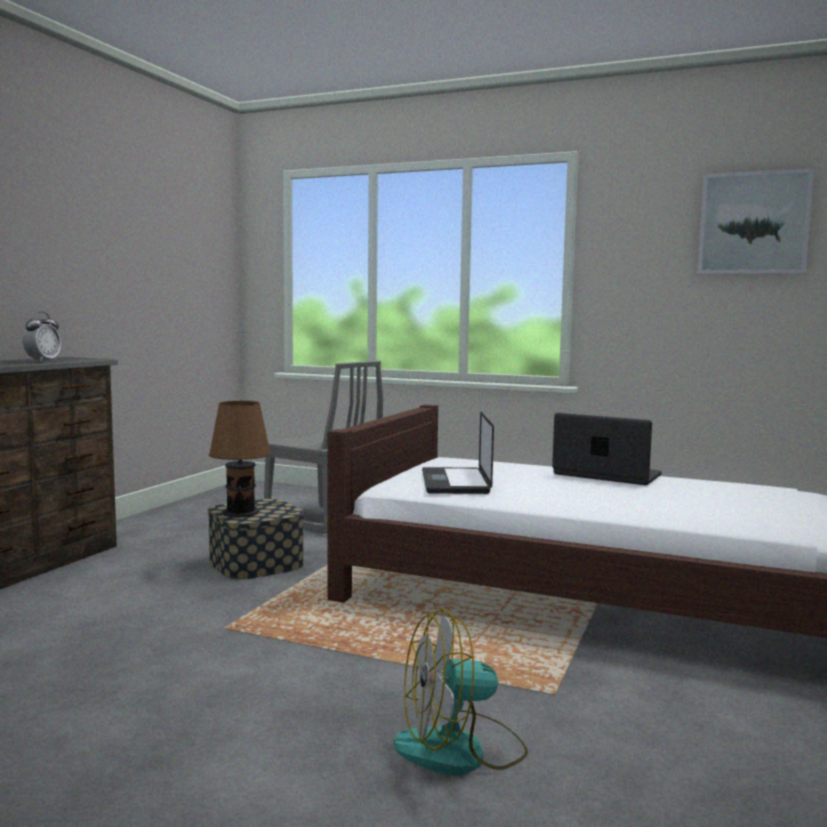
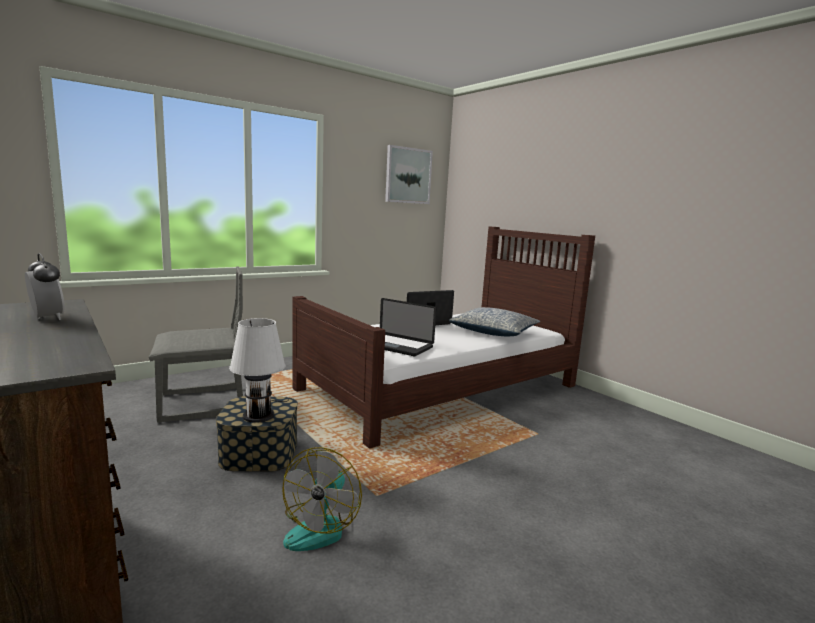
camera: 60 degrees left, 5 degrees up
brown table lamp [209,401,299,517] -> white table lamp [229,318,289,423]
fan [394,609,528,776] -> fan moved to [282,447,362,551]
none -> pillow [449,307,540,336]

